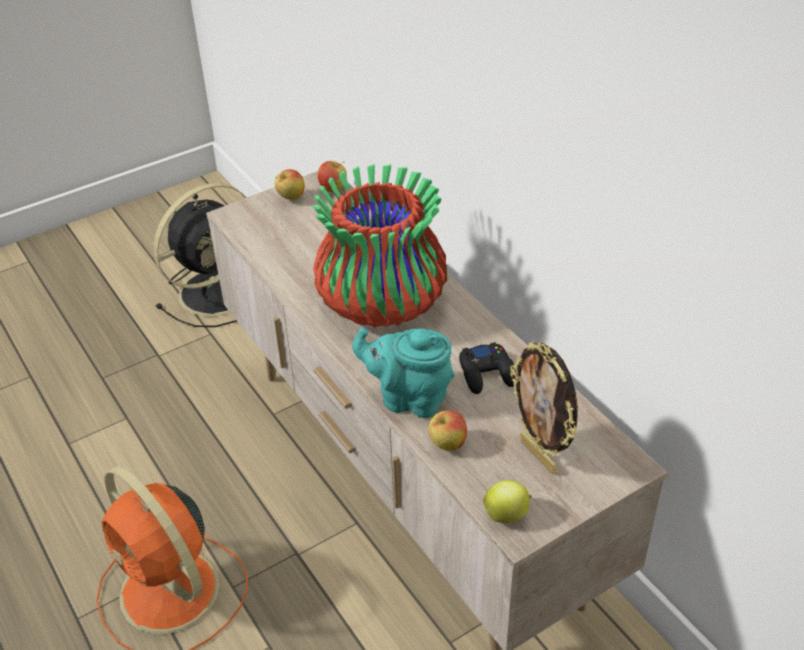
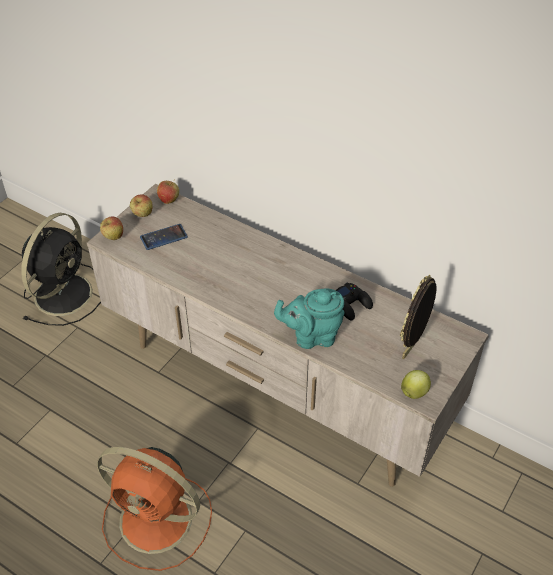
camera: 25 degrees left, 5 degrees up
vase [313,164,447,328] -> none
apple [428,410,467,451] -> apple moved to [100,217,123,240]
picture frame [510,342,578,474] -> picture frame turned 90 degrees clockwise [400,275,436,359]
none -> phone [140,224,188,250]

